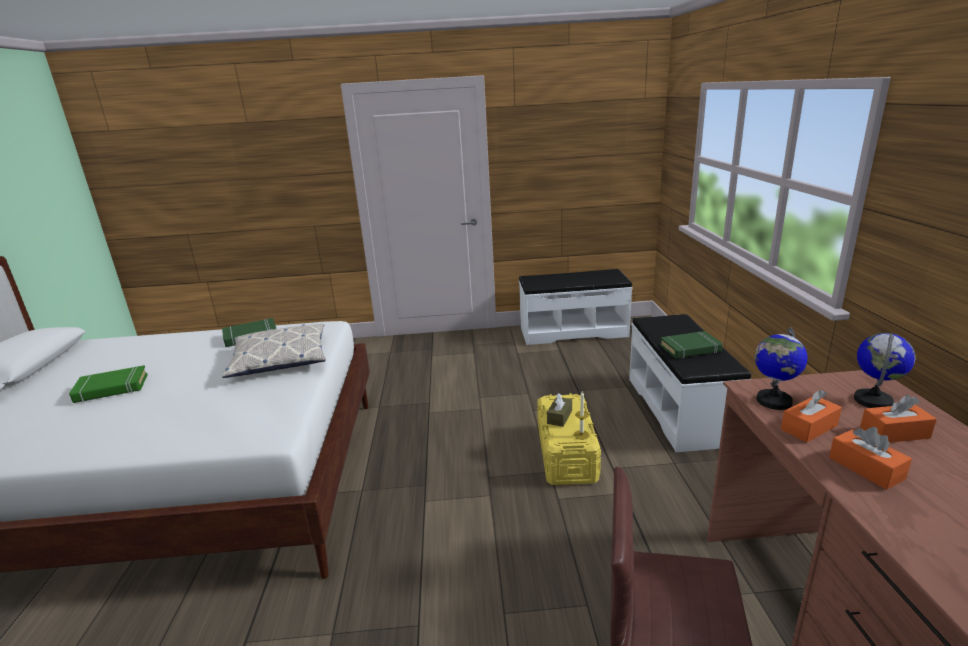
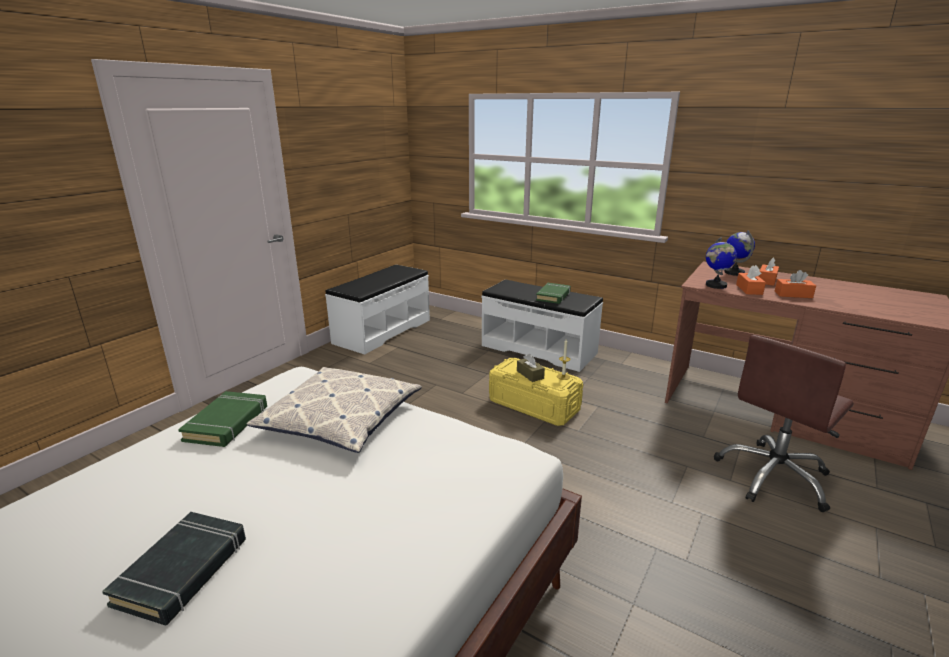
camera: 55 degrees left, 0 degrees up
green book [69,365,148,403] -> black book [102,512,246,625]

